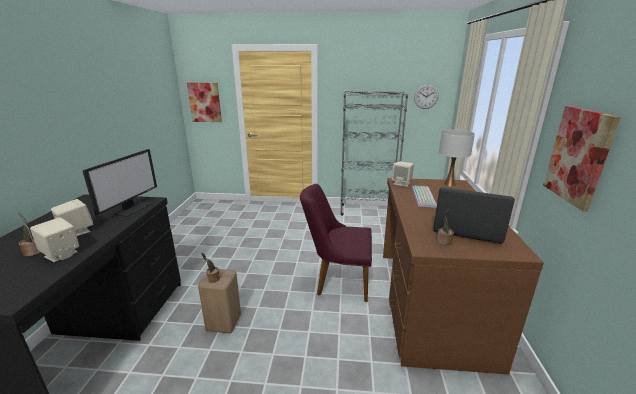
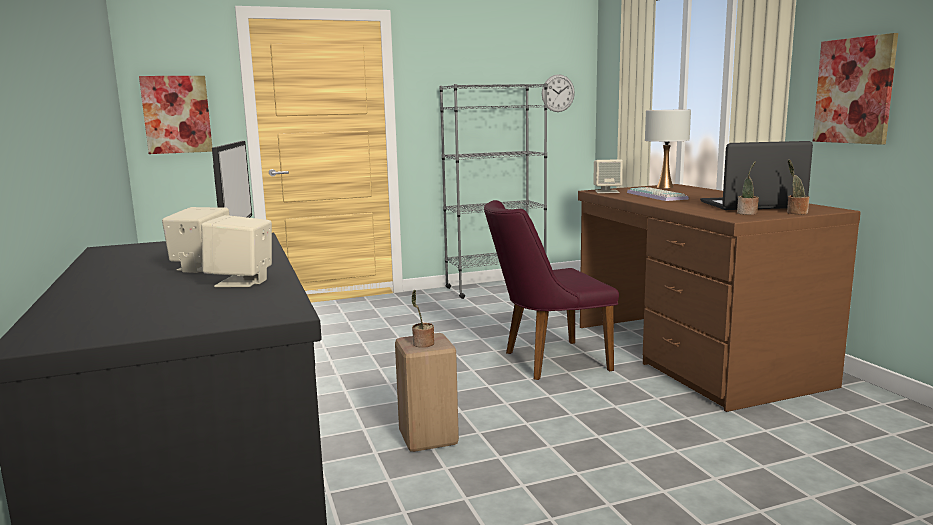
camera: 25 degrees left, 10 degrees down
potted plant [17,212,40,257] -> potted plant moved to [787,159,809,214]

